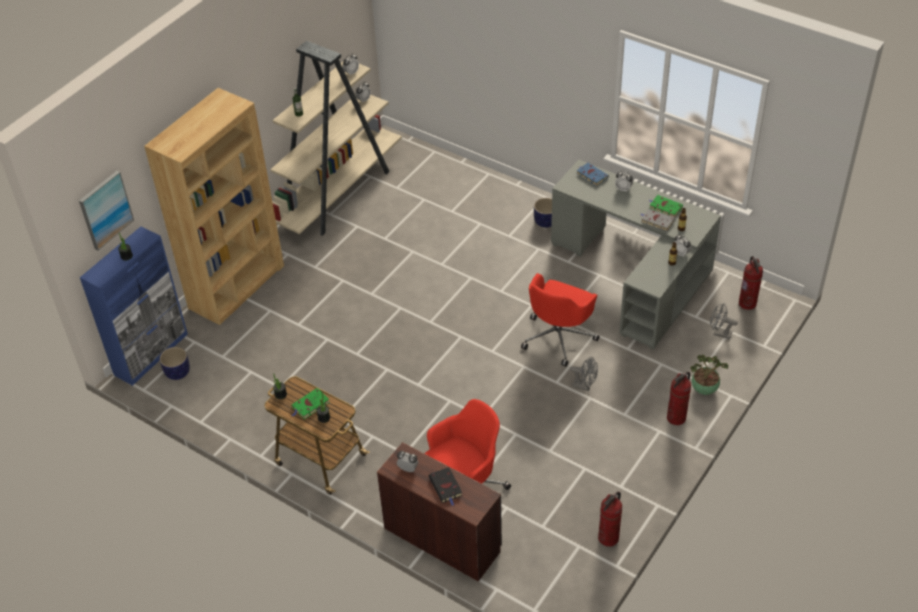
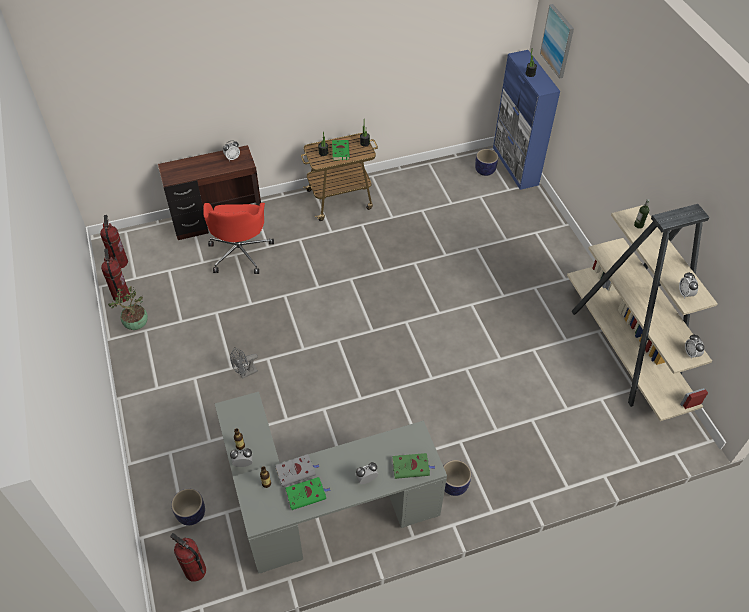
camera: 125 degrees right, 5 degrees up
brown bookcase [144,88,284,325] -> none
black book [429,467,462,506] -> none
red office chair [521,273,599,367] -> none
blue book [576,163,609,186] -> green book [392,453,436,479]
fire extinguisher [667,372,691,425] -> fire extinguisher moved to [100,215,128,268]
potted plant [690,355,728,395] -> potted plant moved to [108,286,148,330]
grey fan [710,303,738,339] -> planter [171,489,205,526]

